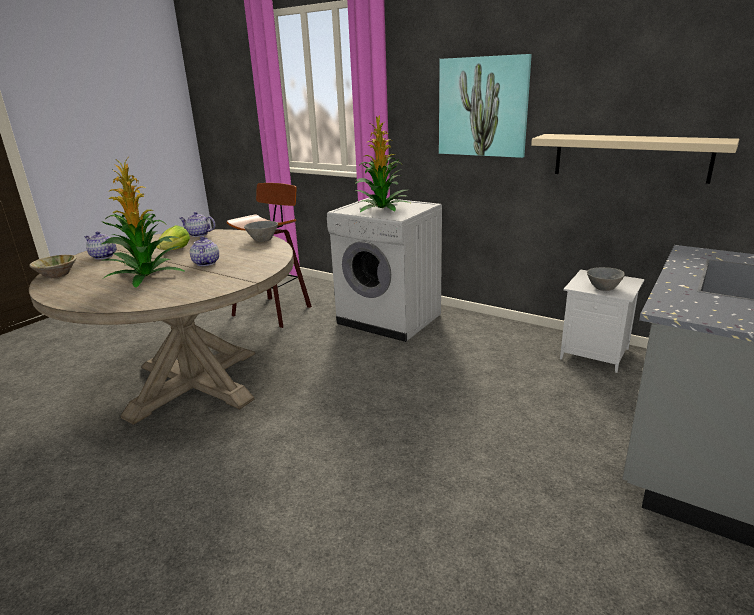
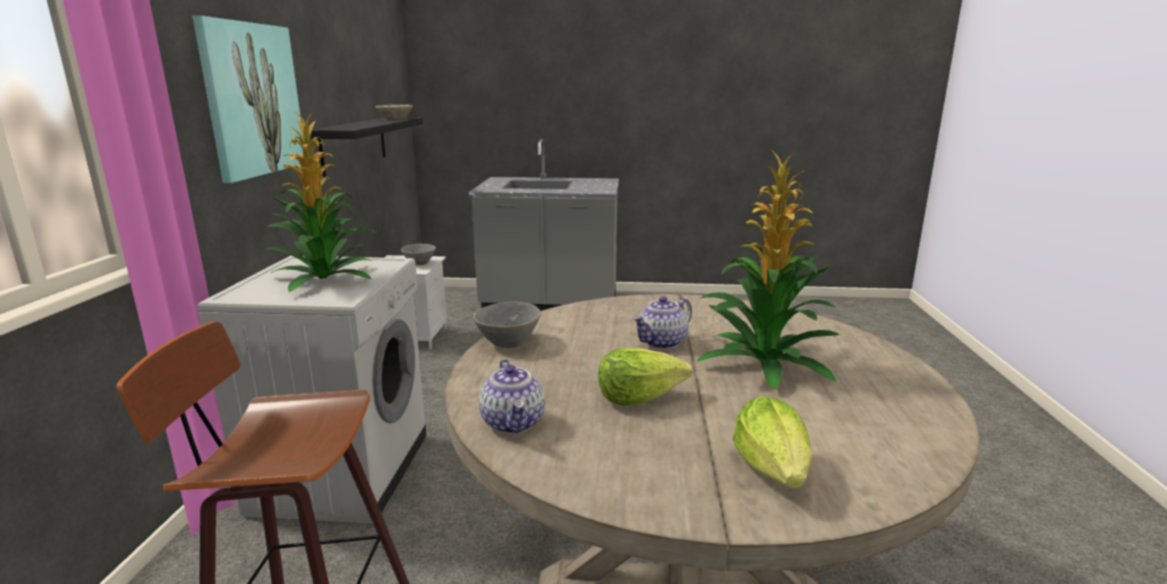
camera: 120 degrees left, 5 degrees down
beige bowl [29,255,76,279] -> beige bowl moved to [376,105,413,119]
teapot [84,231,116,259] -> lettuce [733,396,813,488]
beige shelf [531,134,739,184] -> black shelf [310,117,423,176]

